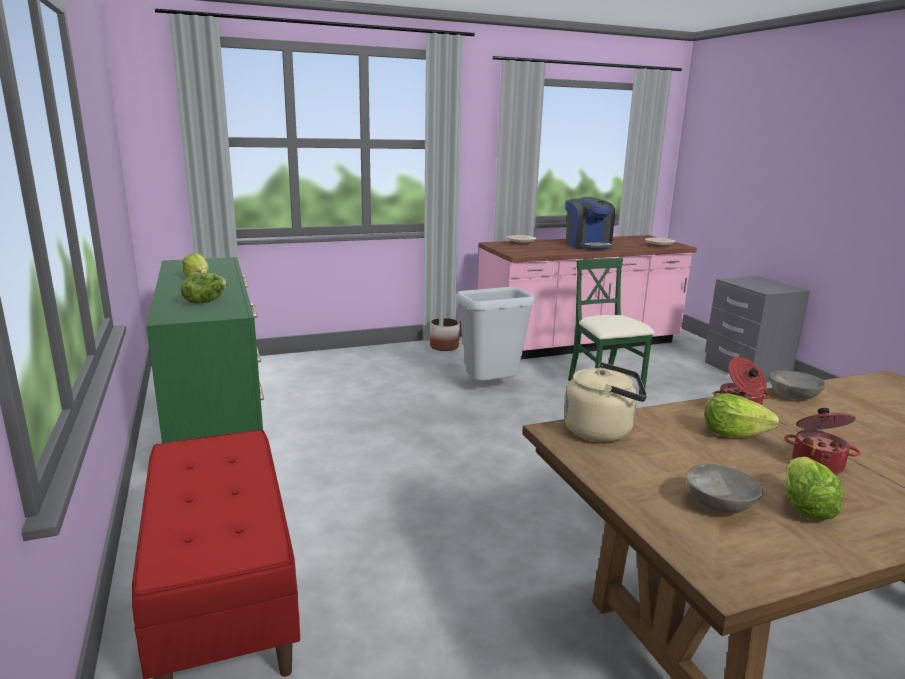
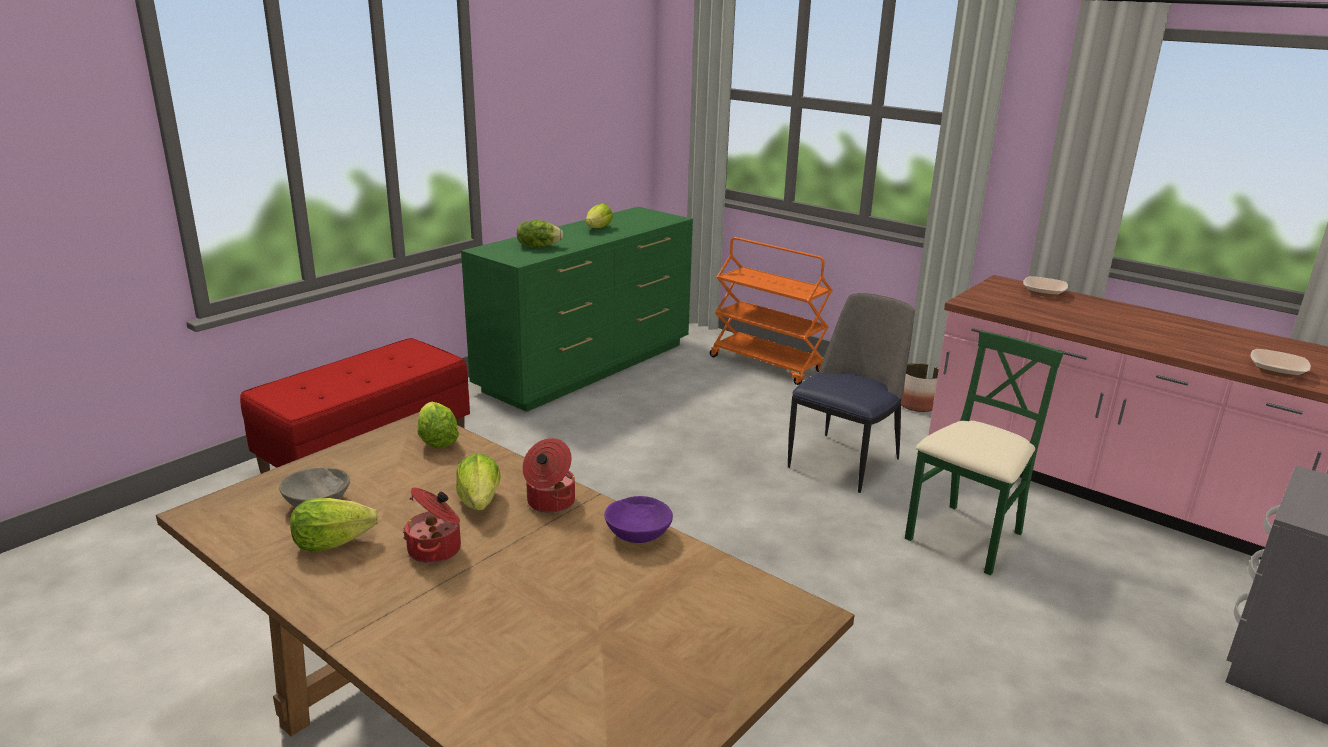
camera: 60 degrees right, 5 degrees up
grey trash can [456,287,535,381] -> chair [788,293,915,493]
beige kettle [564,362,647,442] -> lettuce [417,402,459,448]
coffee machine [565,197,615,250] -> none
grey bowl [769,370,826,400] -> purple bowl [604,496,673,543]
none -> orange cart [710,237,832,385]

